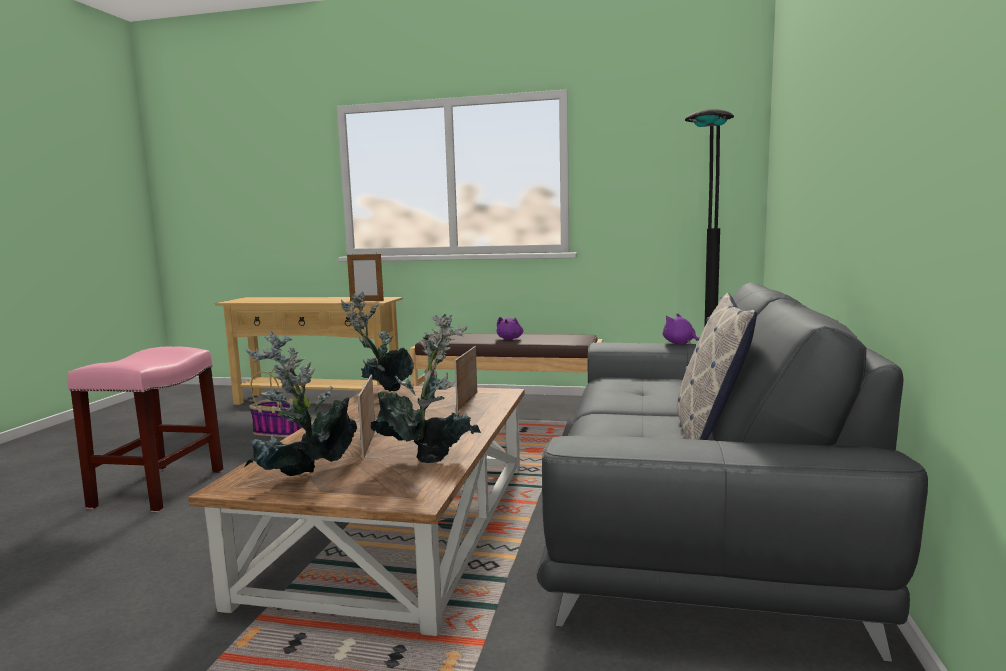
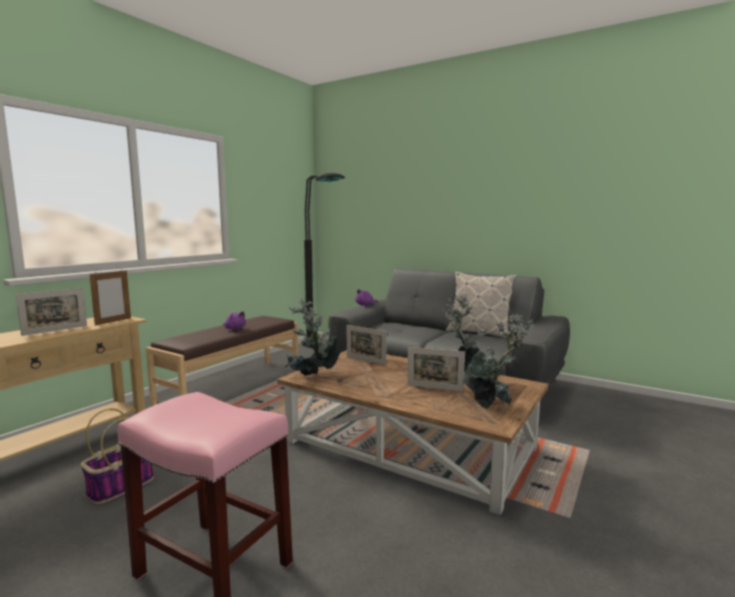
camera: 70 degrees left, 0 degrees up
none -> picture frame [16,288,87,336]

